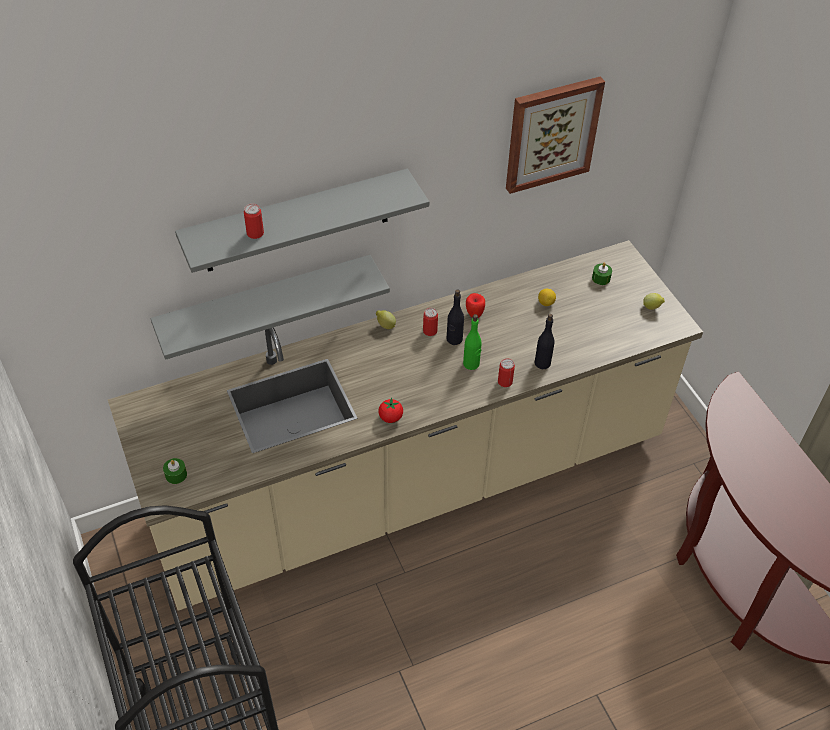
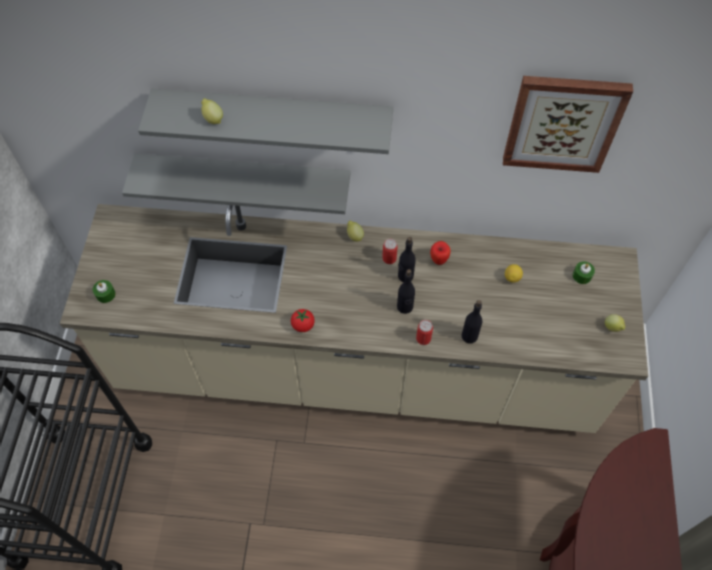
camera: 30 degrees right, 10 degrees up
can [244,204,264,239] -> lemon [201,98,223,124]
green bottle [463,314,482,370] -> black bottle [397,269,415,314]

